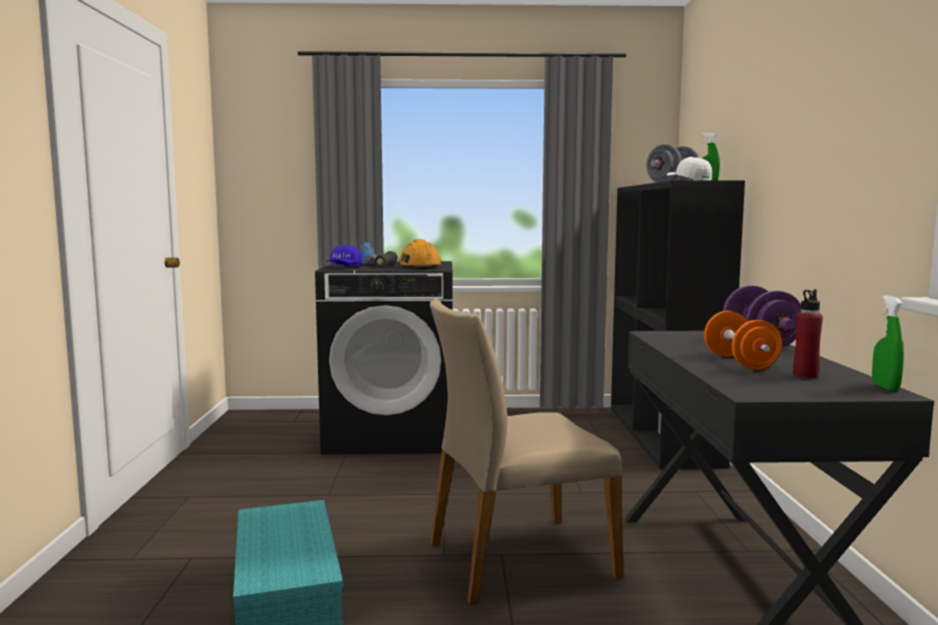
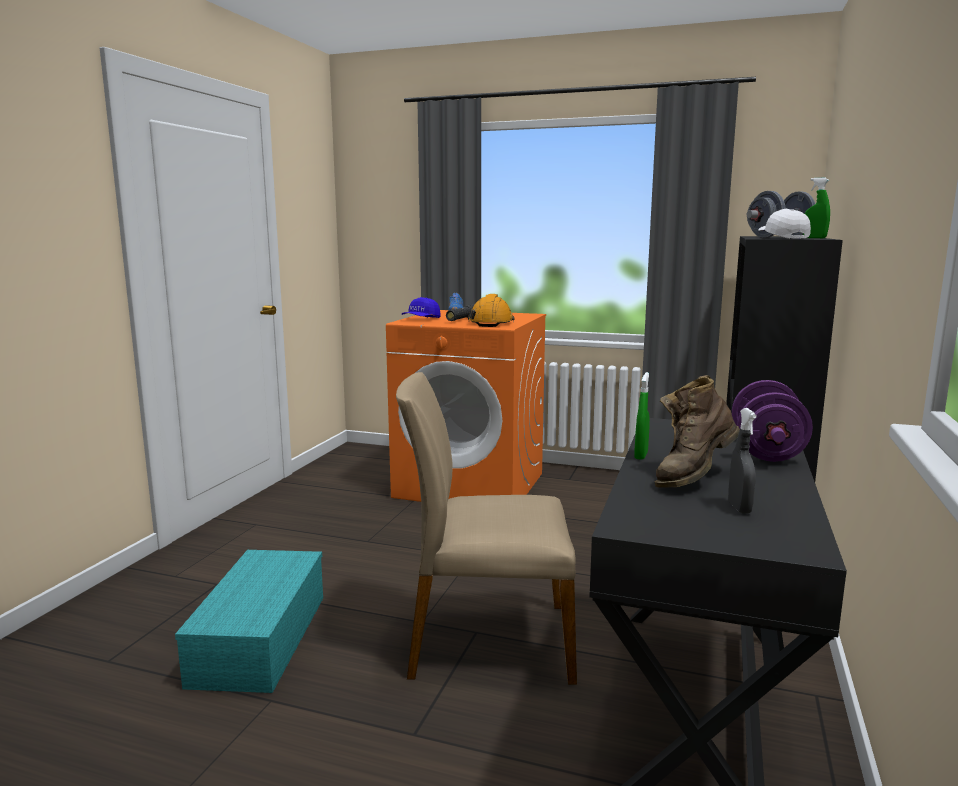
camera: 20 degrees right, 5 degrees up
black washing machine [315,261,453,454] -> orange washing machine [386,310,546,502]
orange dumbbell [704,311,782,370] -> brown boot [655,375,740,488]
red bottle [793,289,823,379] -> grey spray bottle [728,408,757,513]
green spray bottle [872,296,904,391] -> green spray bottle moved to [634,372,650,460]

